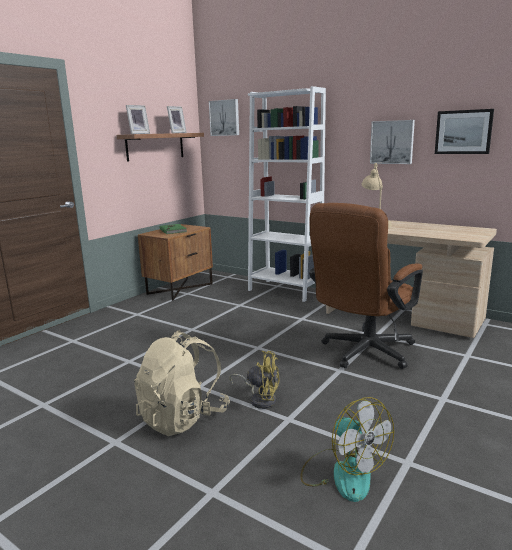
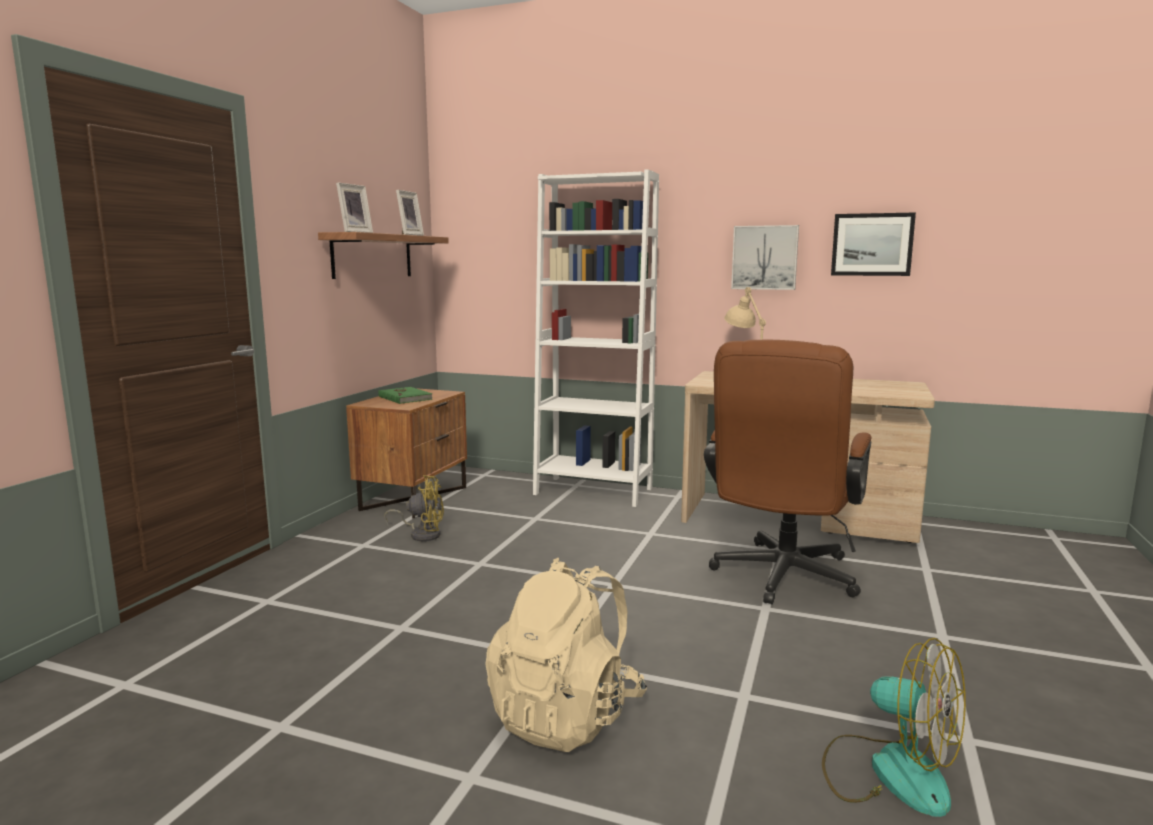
camera: 15 degrees left, 5 degrees down
picture [209,99,239,136] -> none
yellow fan [229,351,280,409] -> yellow fan moved to [384,475,444,541]

